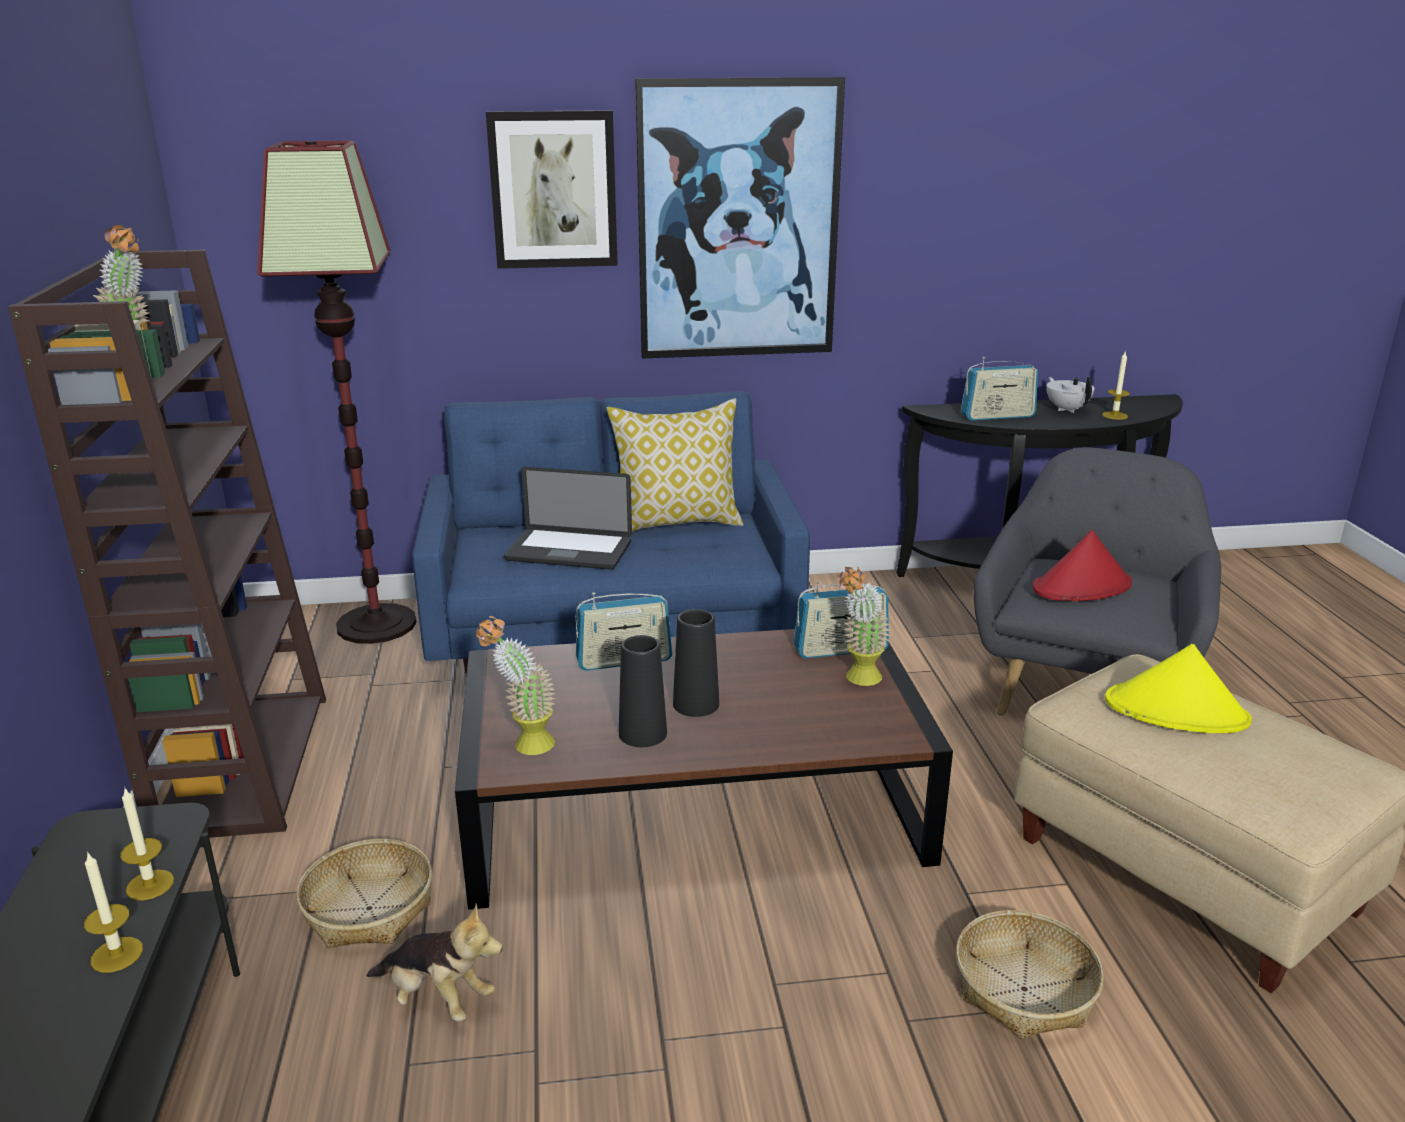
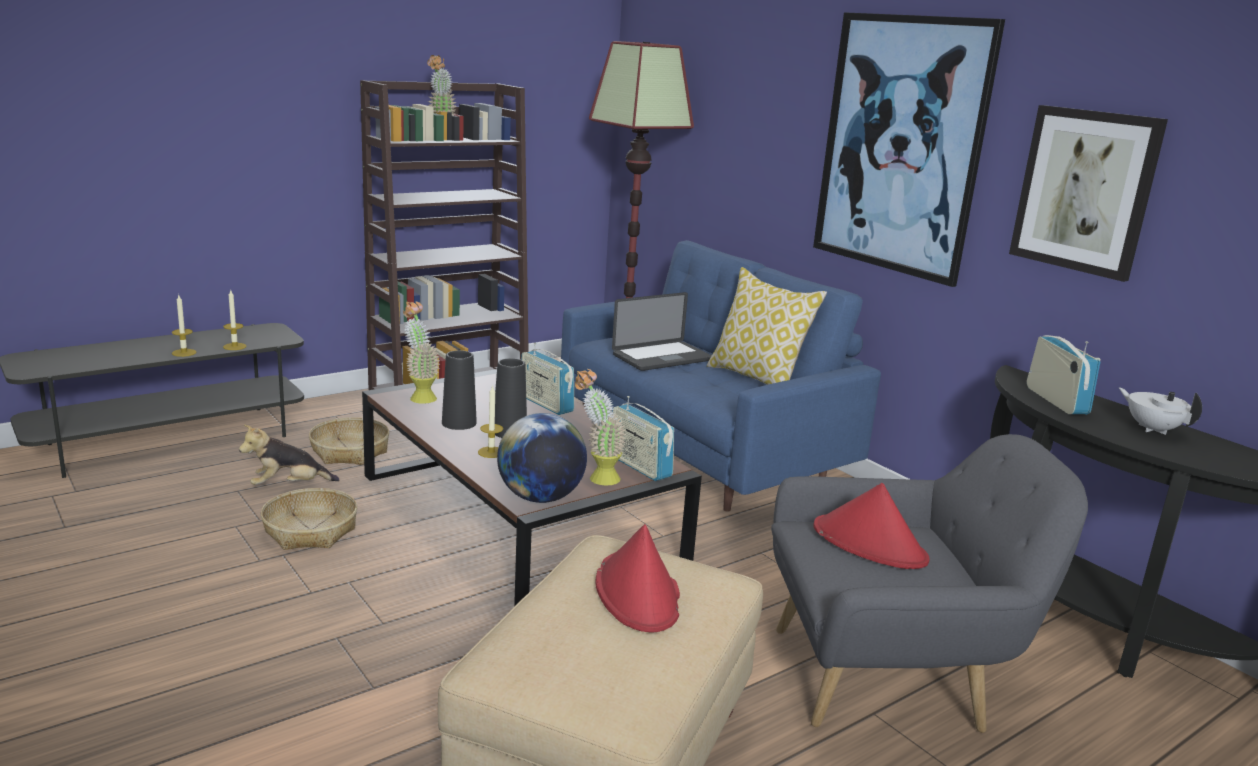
camera: 60 degrees right, 5 degrees down
plush toy [367,904,503,1022] -> plush toy turned 75 degrees clockwise [239,424,339,485]
picture [486,110,618,269] -> picture moved to [1009,105,1168,282]
laptop [504,467,632,570] -> laptop turned 105 degrees counterclockwise [612,292,712,371]
basket [956,910,1104,1039] -> basket moved to [260,488,357,550]
radio [961,357,1038,421] -> radio turned 150 degrees counterclockwise [1027,335,1100,415]
white teapot [1047,377,1095,413] -> white teapot turned 75 degrees counterclockwise [1119,388,1202,435]
candle [1102,352,1130,420] -> candle moved to [478,385,503,458]
yellow hat [1105,644,1252,733] -> red hat [596,524,680,633]
none -> globe [497,413,587,503]

